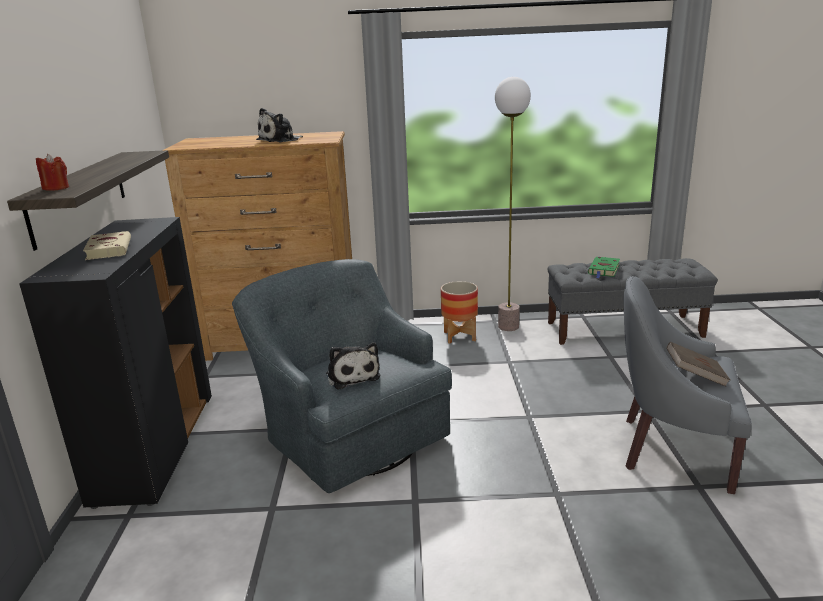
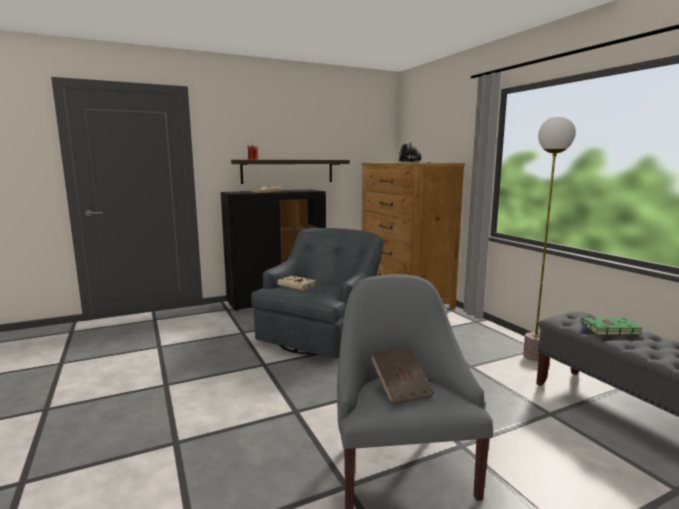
camera: 65 degrees right, 10 degrees down
plush toy [326,342,380,390] -> beige book [277,276,316,291]
planter [441,281,478,344] -> none

